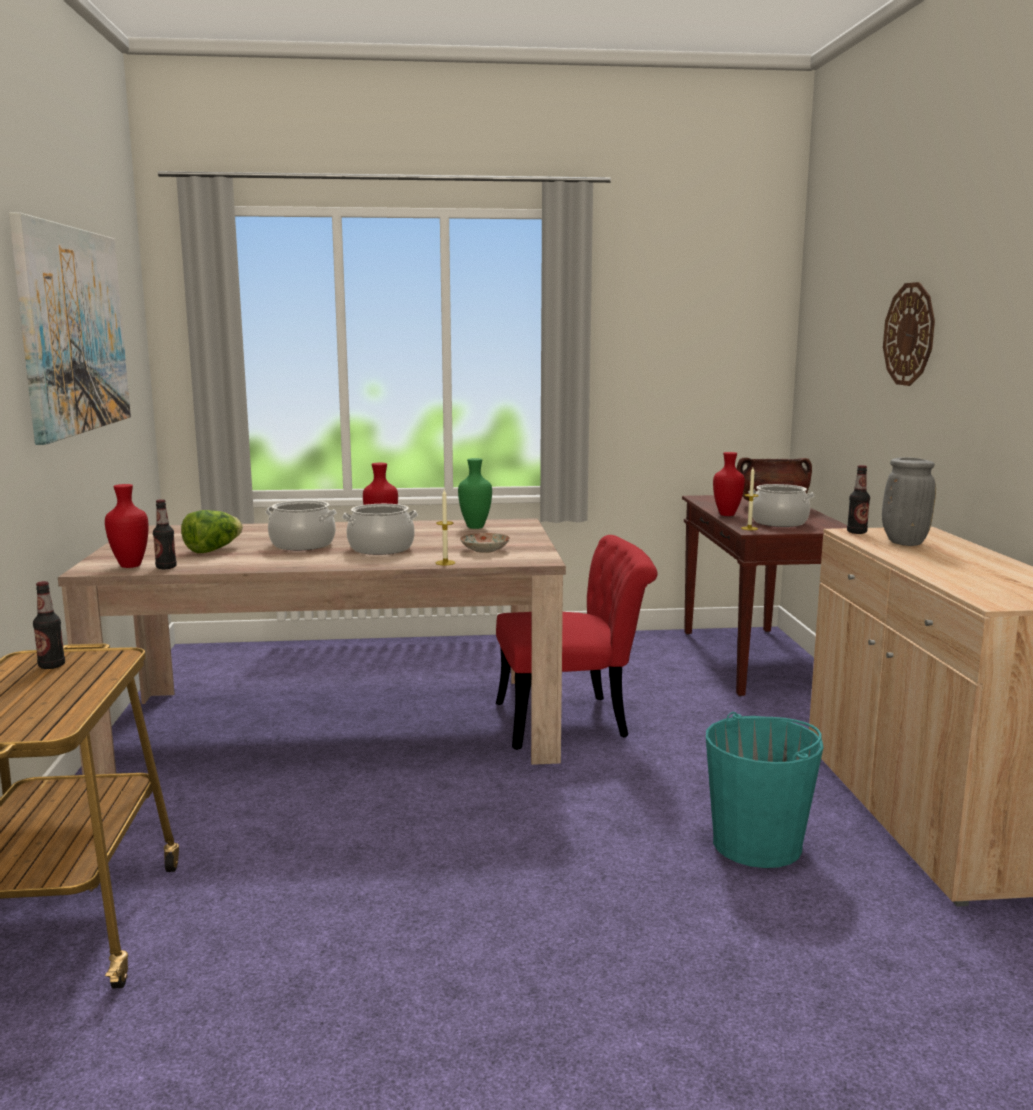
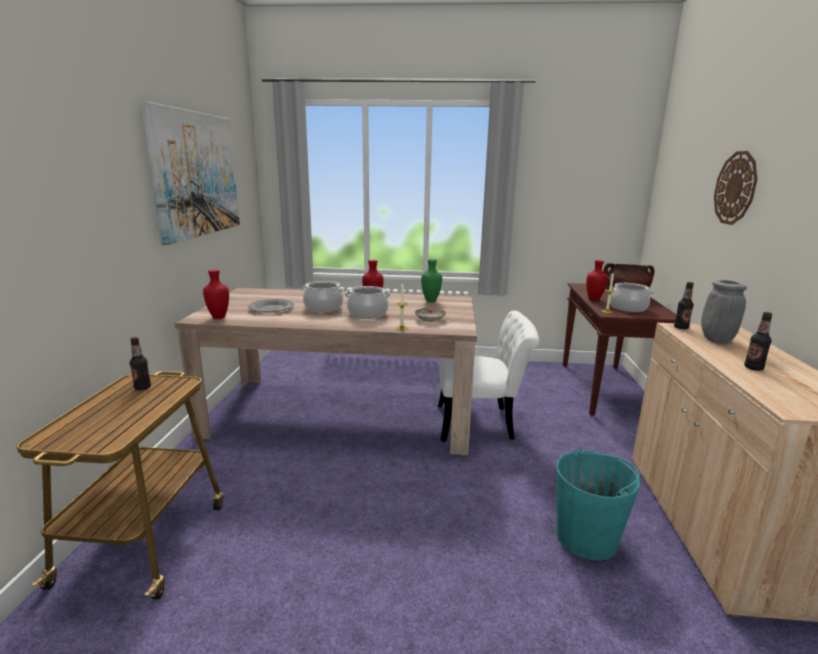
camera: 10 degrees right, 5 degrees up
bottle [153,499,177,569] -> bottle moved to [744,312,772,371]
lettuce [181,510,243,553] -> grey plate [248,299,294,312]
red chair [496,535,658,750] -> white chair [438,310,540,442]

